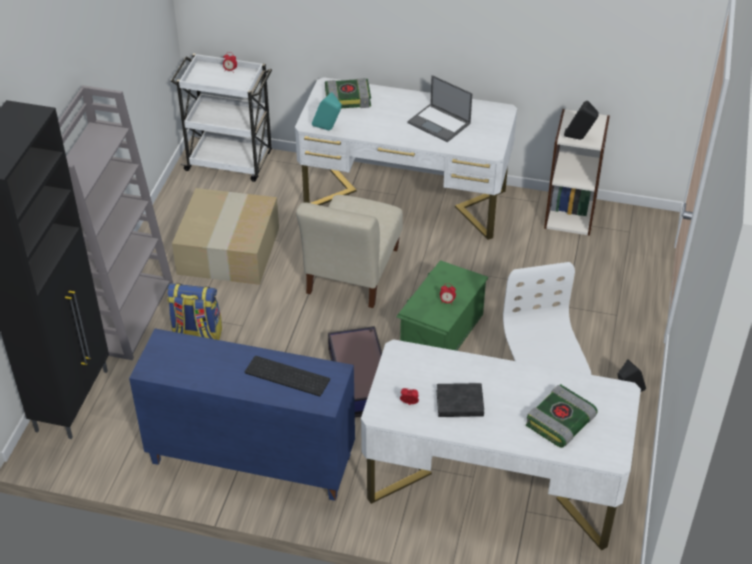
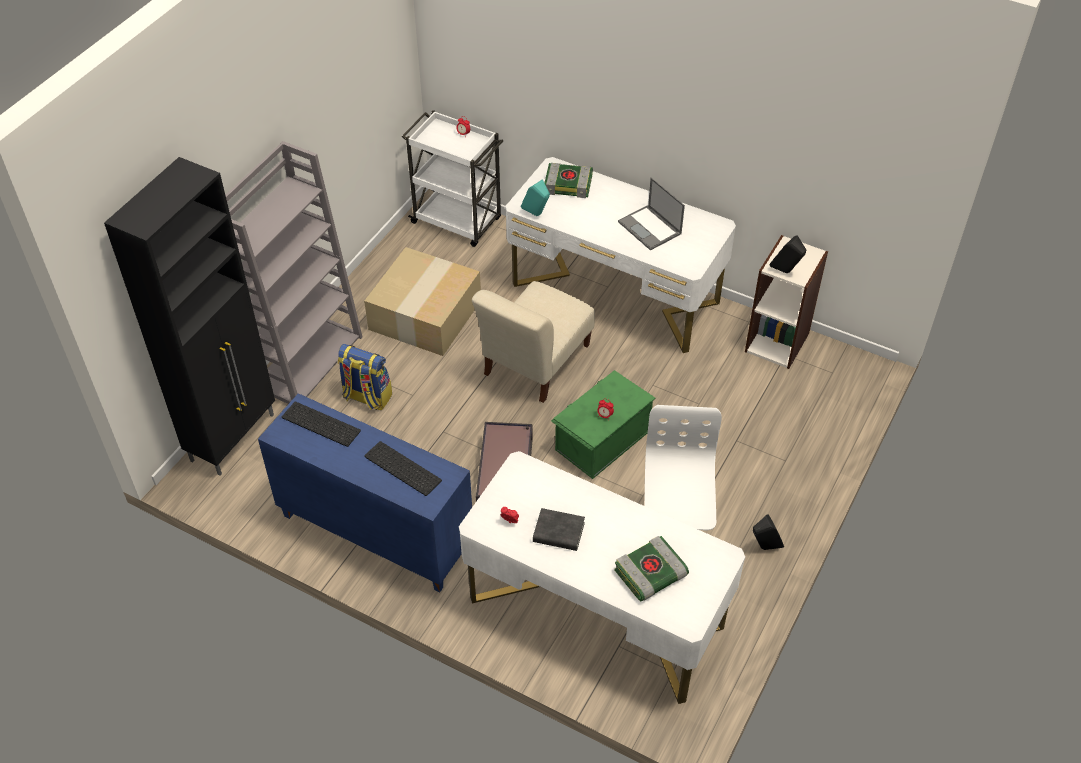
camera: 15 degrees right, 5 degrees up
none -> keyboard [282,401,361,447]

